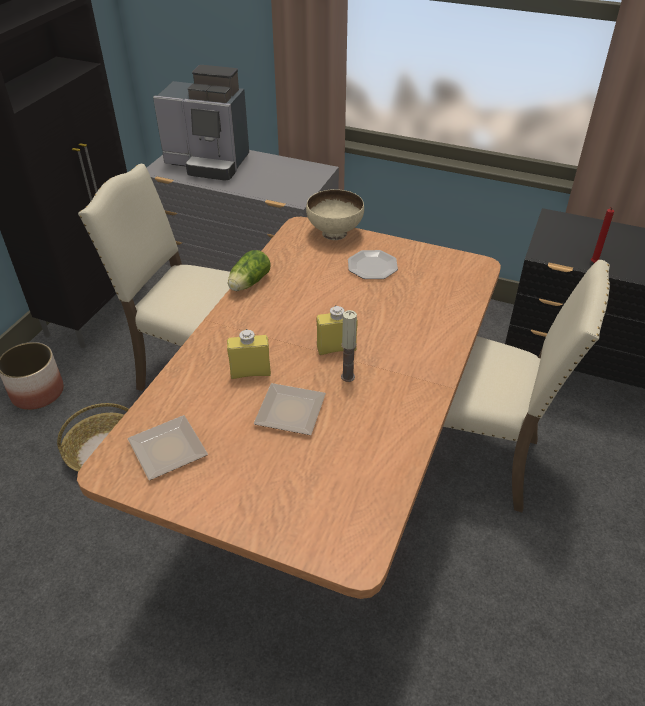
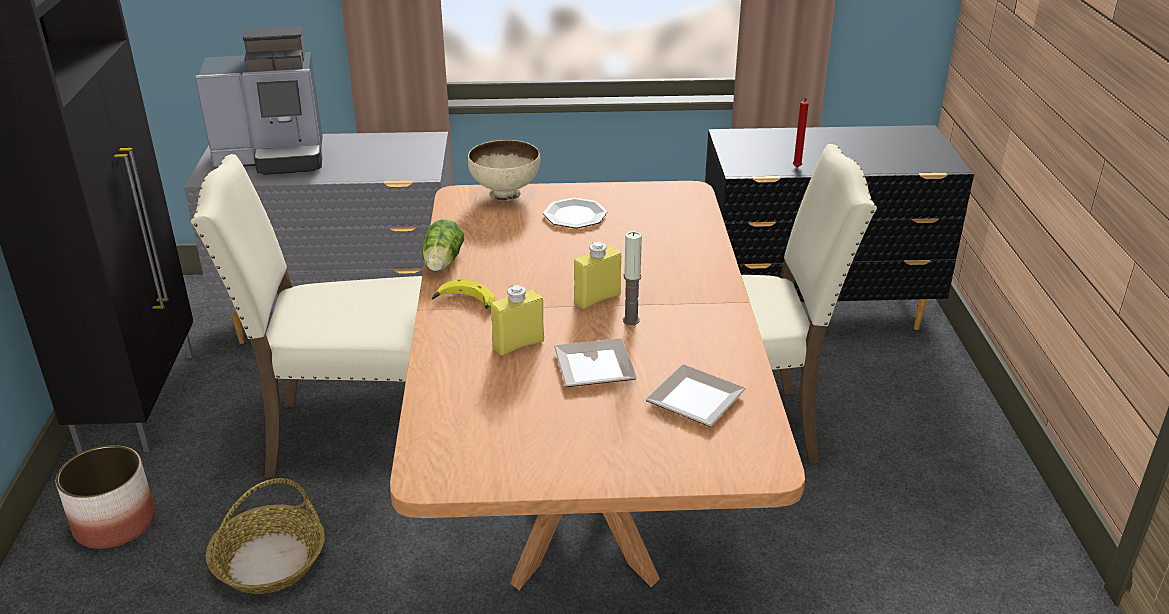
camera: 25 degrees left, 10 degrees down
plate [128,415,208,480] -> plate moved to [645,364,746,427]
none -> banana [432,280,495,309]

